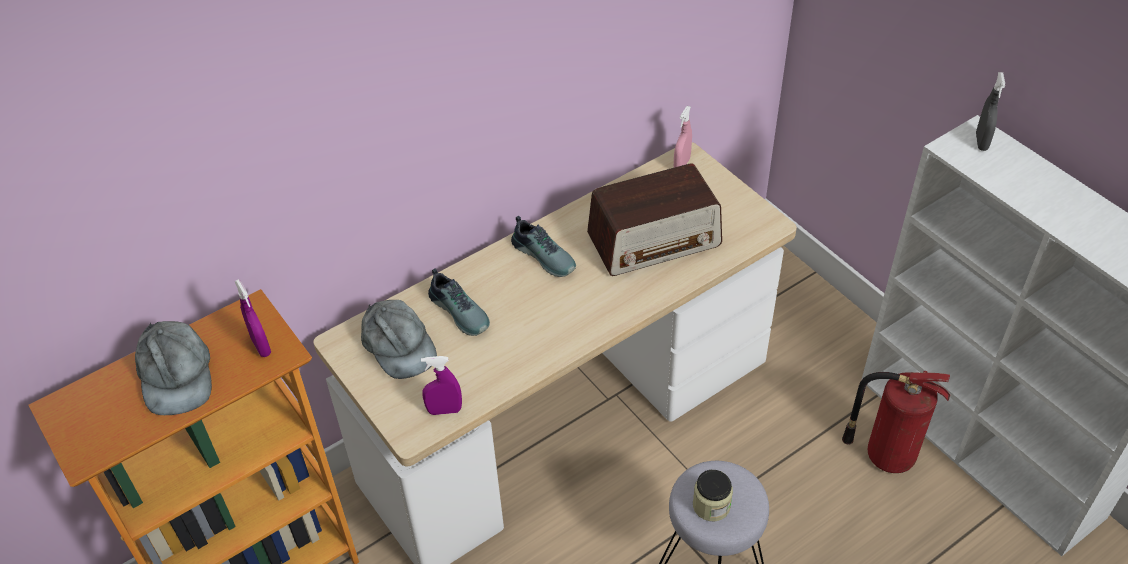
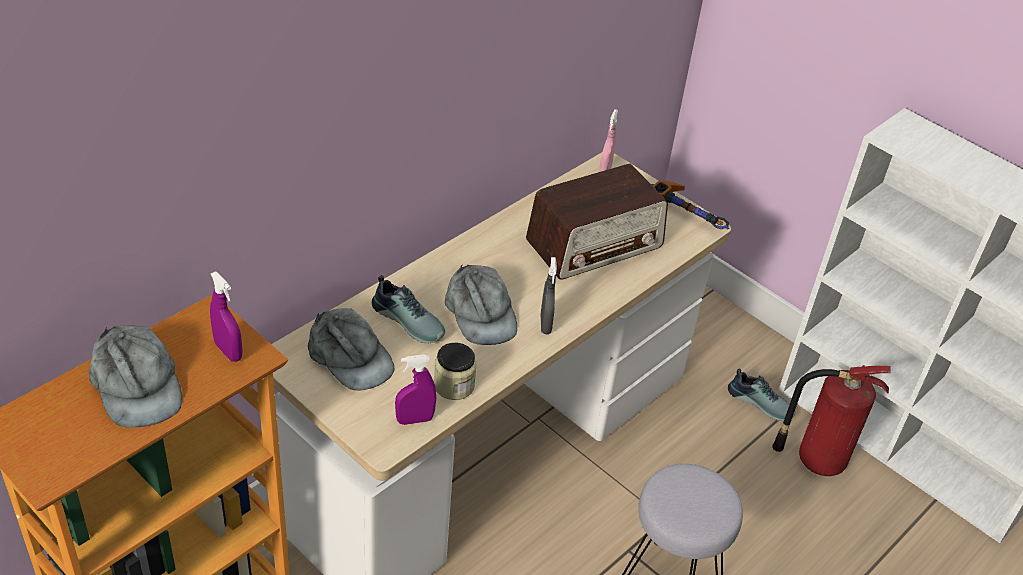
camera: 15 degrees left, 5 degrees down
shoe [511,216,576,277] -> shoe moved to [728,368,795,421]
jar [693,470,733,521] -> jar moved to [434,343,477,400]
grey spray bottle [976,72,1005,151] -> grey spray bottle moved to [541,257,557,334]
none -> grey cap [445,265,517,345]
none -> hammer [652,180,729,229]

